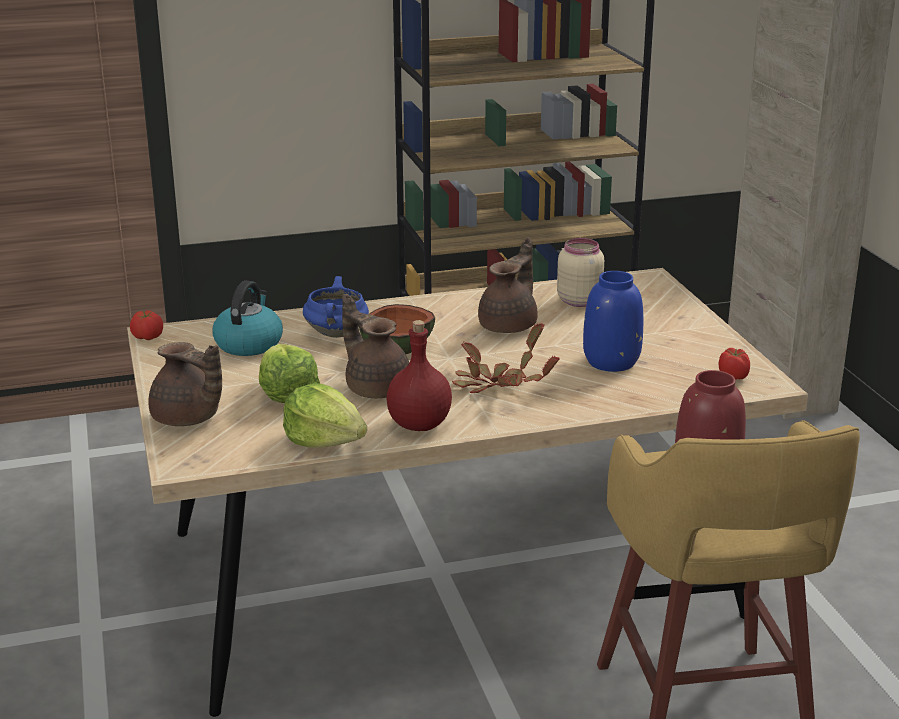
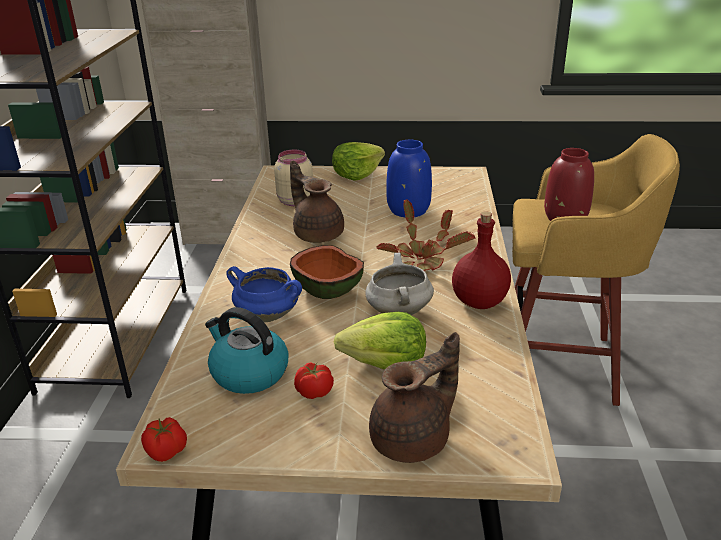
camera: 70 degrees left, 5 degrees up
lettuce [283,383,367,448] -> lettuce moved to [332,142,385,181]
brown teapot [342,294,409,398] -> white cooking pot [365,252,434,315]
tomato [719,348,750,379] -> tomato moved to [294,362,334,399]

